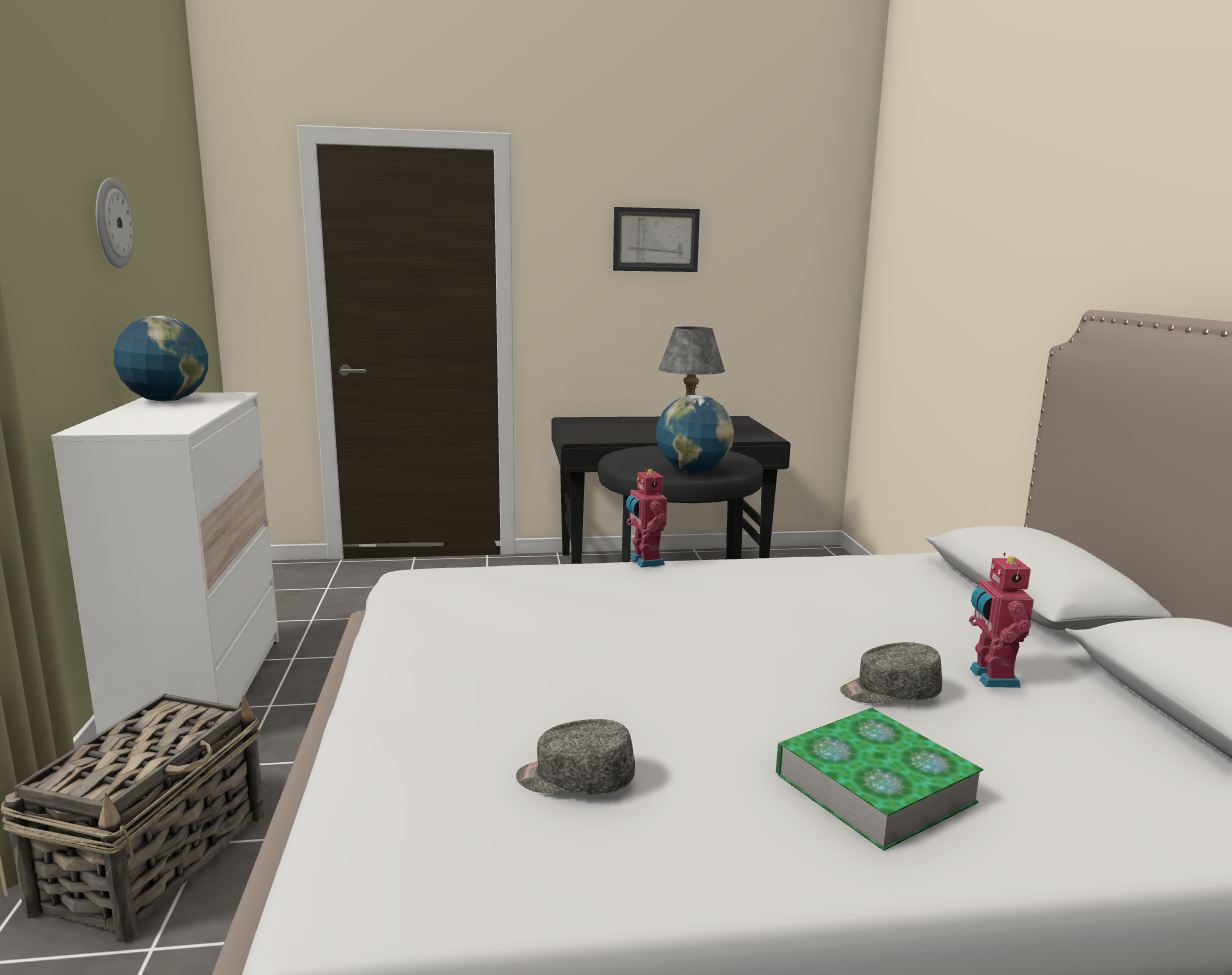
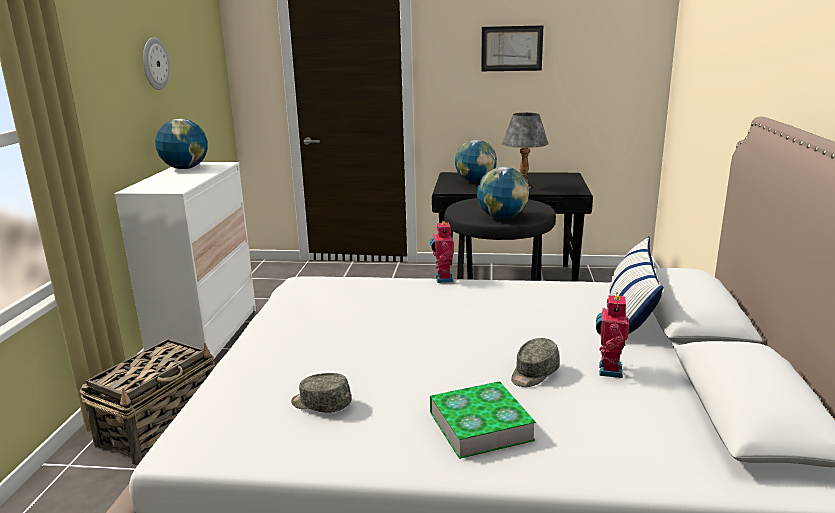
camera: 15 degrees right, 5 degrees up
grey cap [840,642,942,703] -> grey cap turned 60 degrees counterclockwise [511,338,560,387]
none -> globe [455,140,497,182]
none -> pillow [609,236,664,334]

